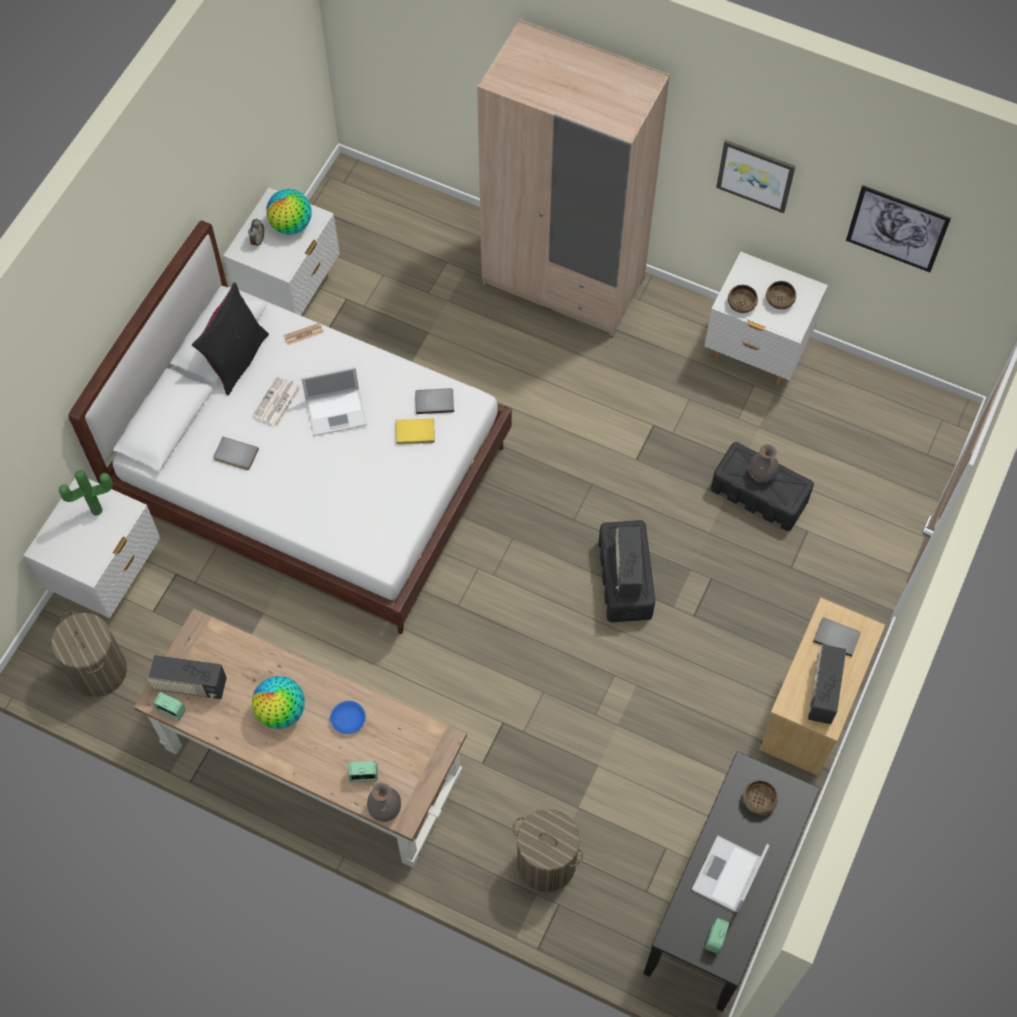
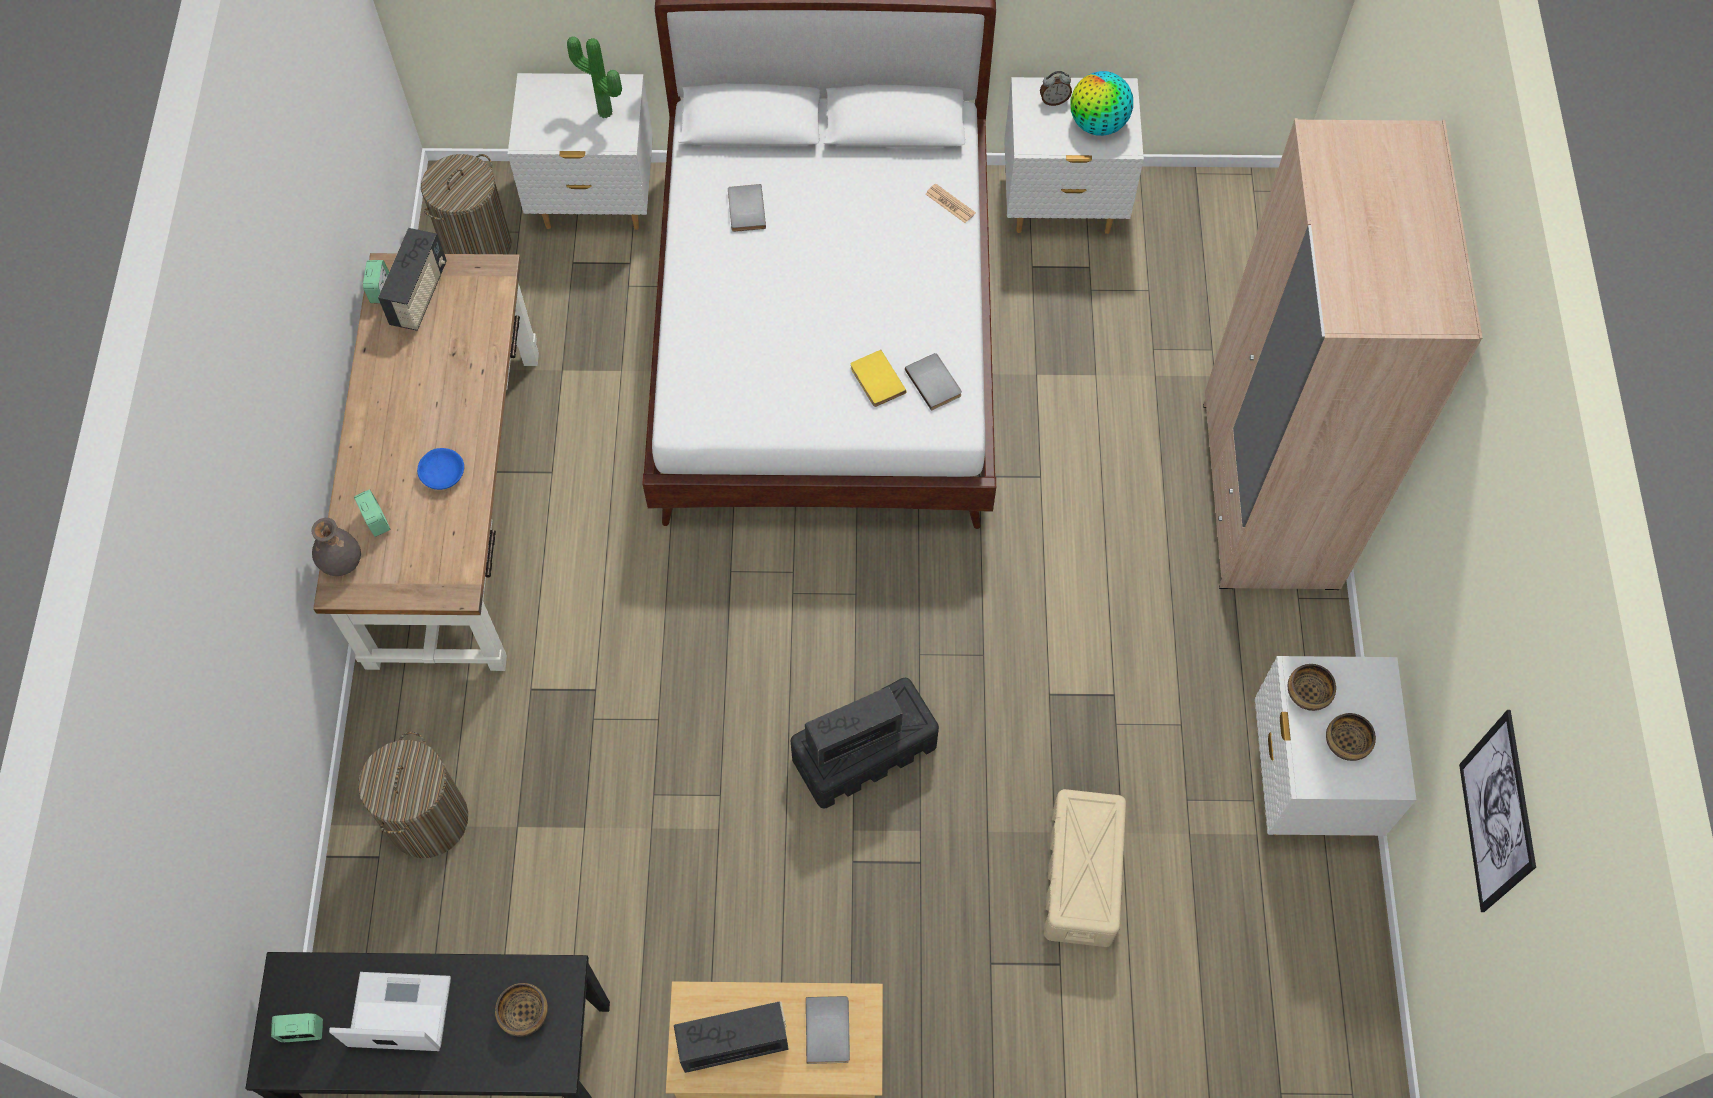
camera: 65 degrees right, 0 degrees up
radio [149,655,227,699] -> radio turned 150 degrees counterclockwise [378,228,446,331]
black pillow [192,282,269,395] -> none
newspaper [252,375,301,428] -> none
globe [252,676,305,729] -> none
laptop [301,366,367,436] -> none
black storage box [711,442,814,531] -> beige storage box [1044,789,1126,947]
picture [716,140,796,213] -> none
grey vase [748,444,779,483] -> none

